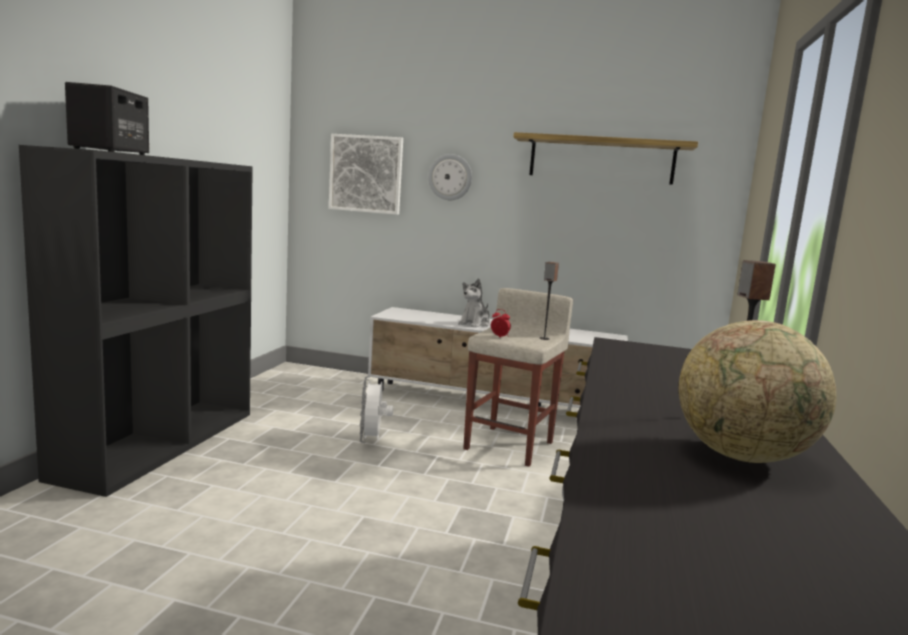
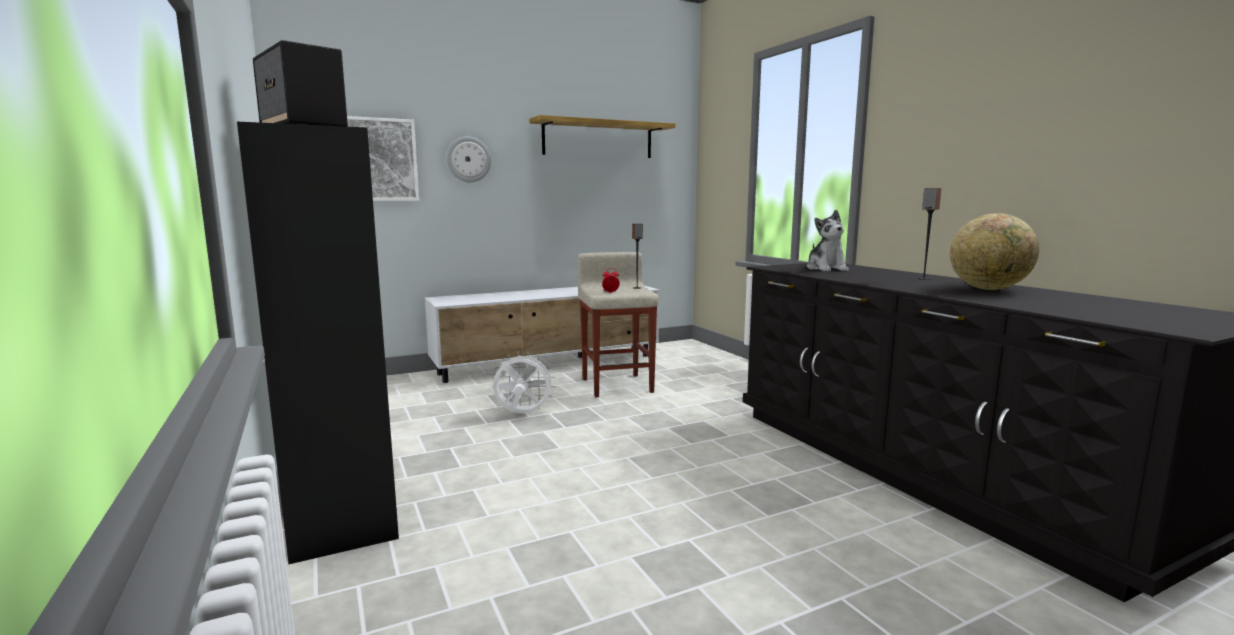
camera: 40 degrees left, 0 degrees up
white fan [360,376,393,443] -> white fan turned 135 degrees clockwise [492,352,555,413]
plush toy [458,278,490,328] -> plush toy moved to [807,210,849,271]

